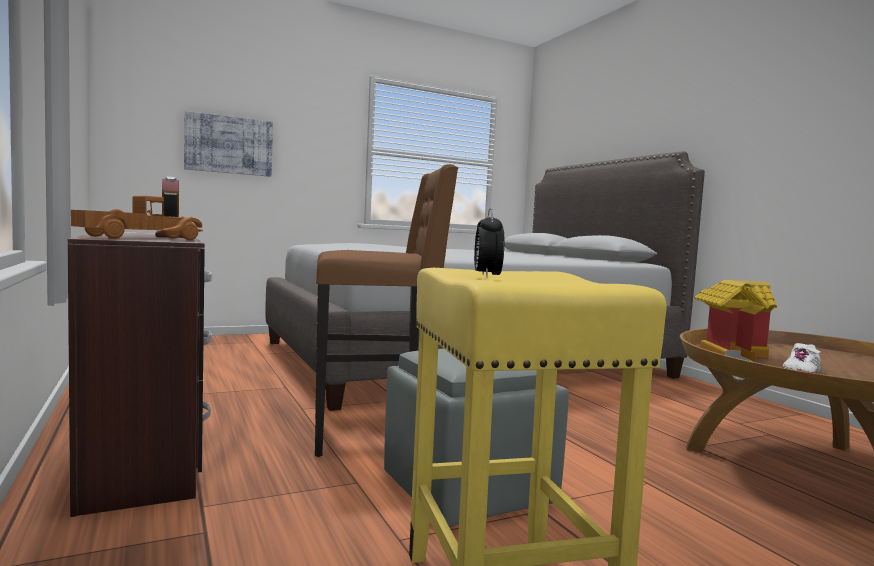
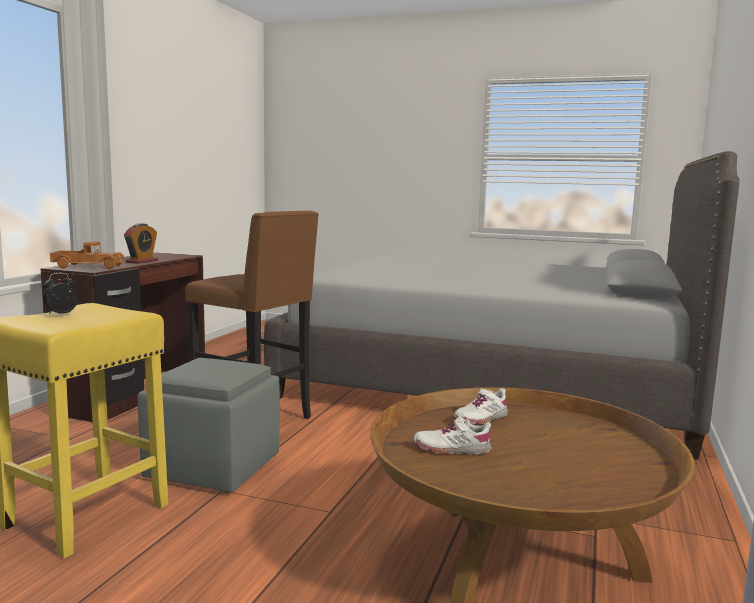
camera: 45 degrees right, 5 degrees up
picture [184,111,273,177] -> none
toy house [694,280,777,362] -> white shoe [454,388,508,424]

